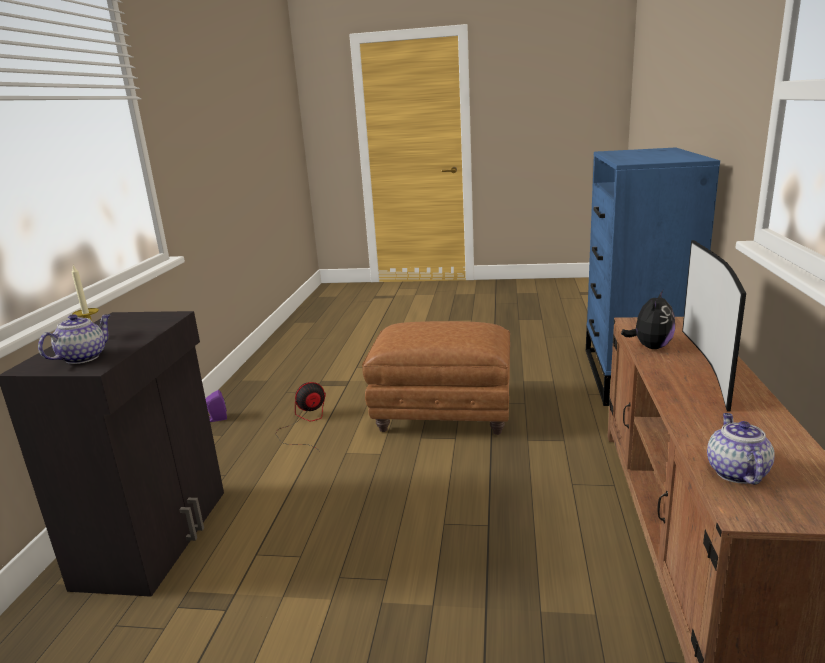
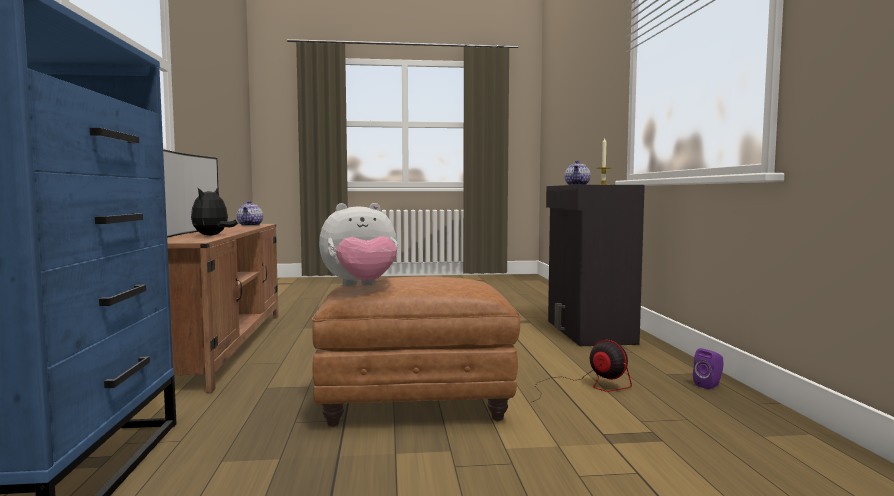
camera: 165 degrees right, 15 degrees down
fan [276,382,326,452] -> fan turned 90 degrees counterclockwise [530,340,632,403]
none -> plush toy [319,203,398,286]

